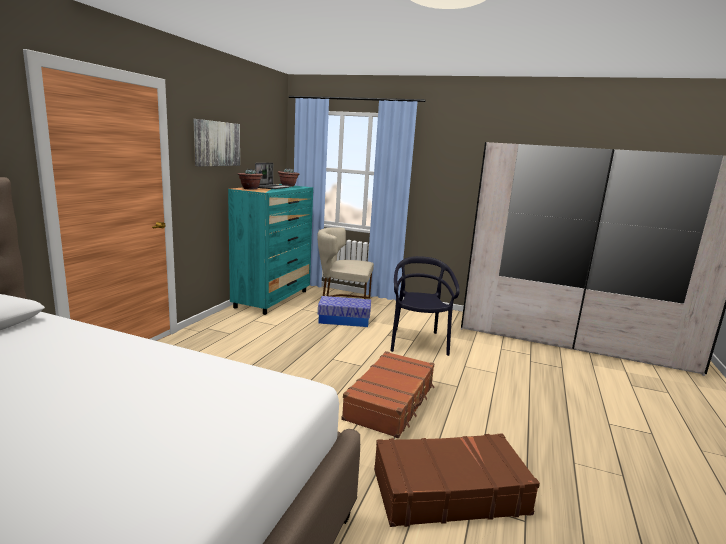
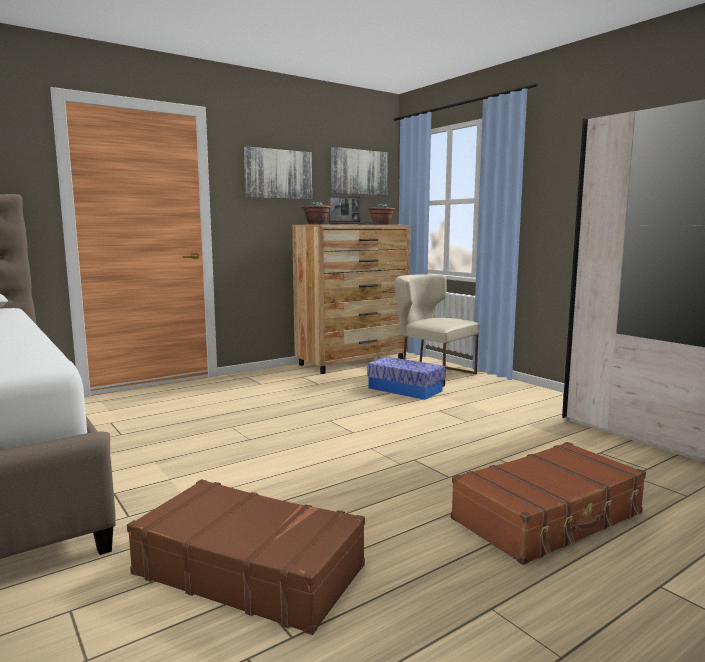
camera: 35 degrees right, 5 degrees down
turquoise dresser [228,184,313,315] -> brown dresser [292,224,411,374]
brown suitcase [341,351,434,438] -> brown suitcase moved to [451,442,646,565]
black chair [390,256,460,356] -> none
none -> picture [331,147,388,196]

